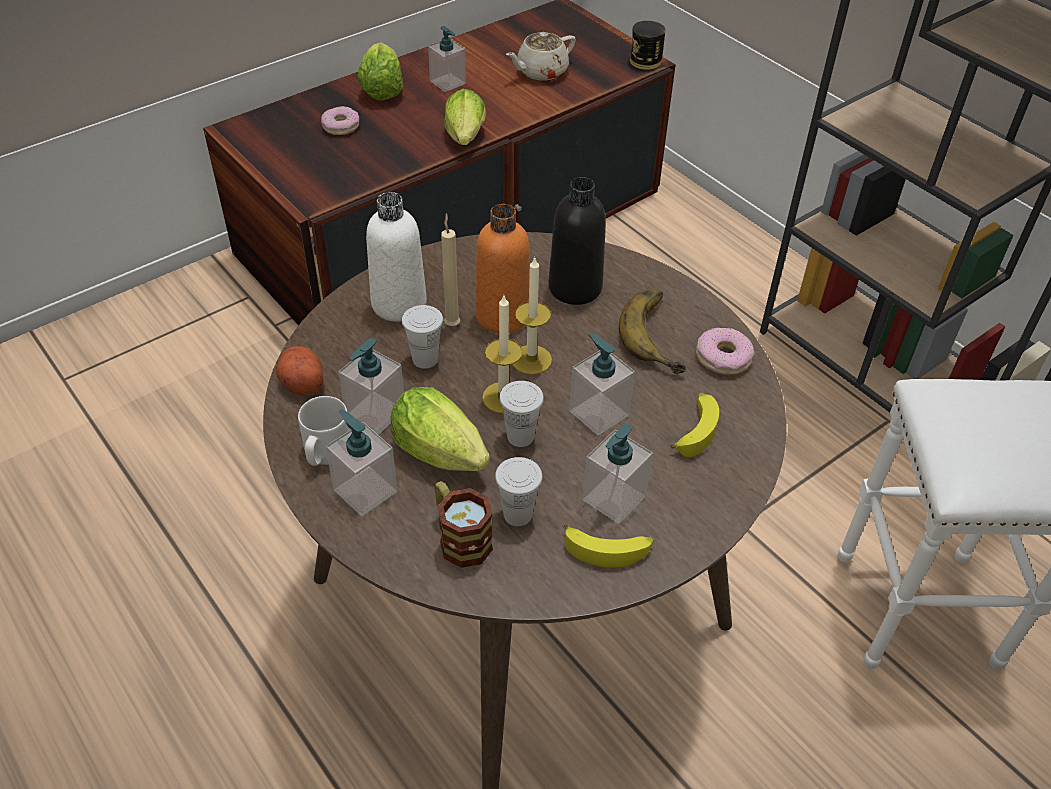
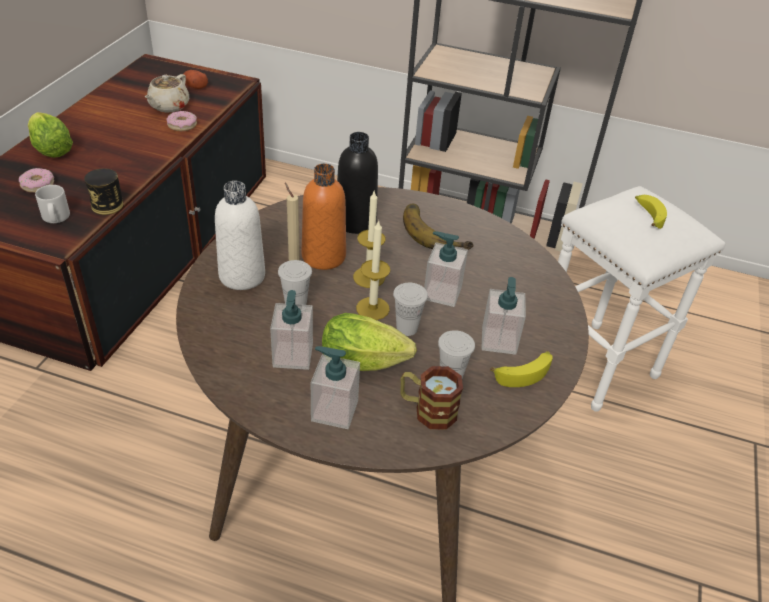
camera: 35 degrees left, 5 degrees down
potato [276,346,324,395] -> potato moved to [184,70,208,89]
grey mug [298,396,350,466] -> grey mug moved to [35,185,70,223]
soap dispenser [428,26,466,92] -> none
lettuce [444,89,486,145] -> none
can [629,21,665,70] -> can moved to [84,168,123,215]
banana [671,393,719,457] -> banana moved to [635,195,667,229]
donut [696,328,755,375] -> donut moved to [167,111,197,131]

